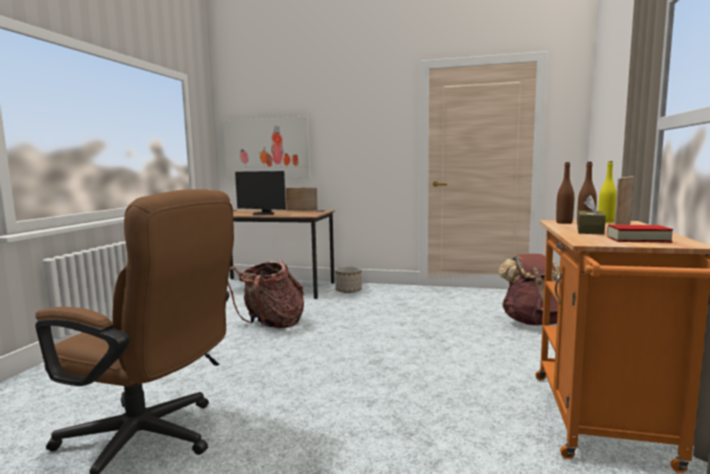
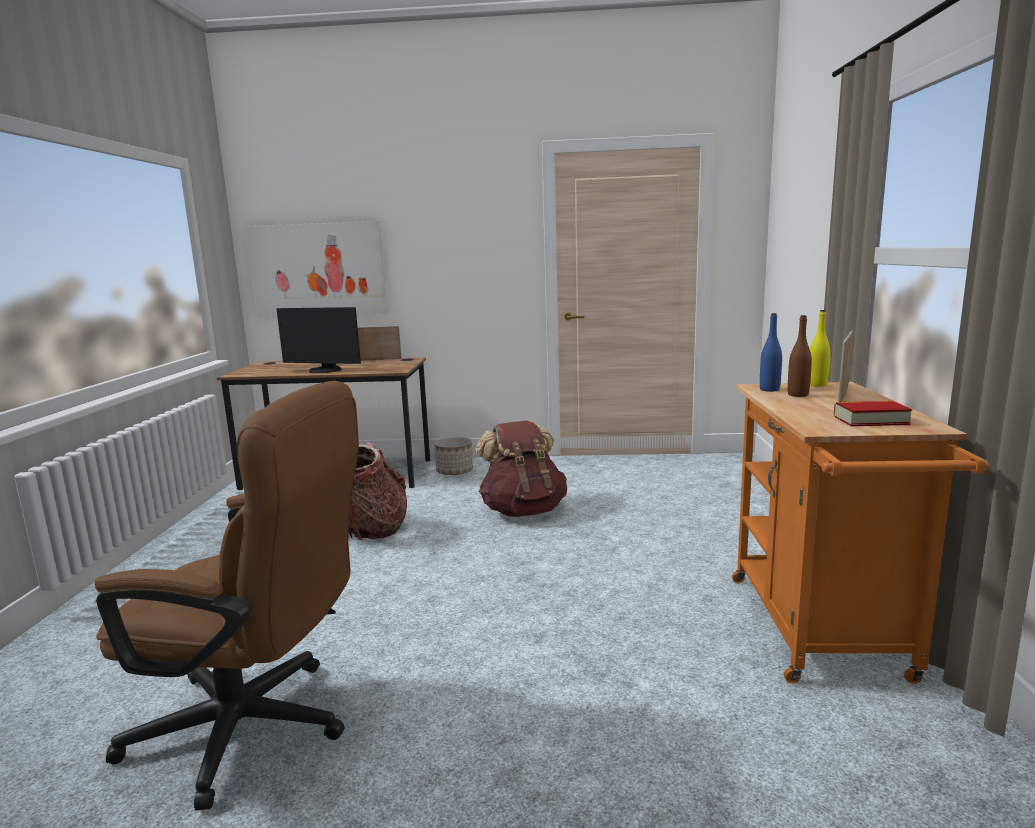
camera: 10 degrees left, 5 degrees up
brown backpack [498,254,560,325] -> brown backpack moved to [475,421,567,517]
brown bottle [556,162,574,224] -> blue bottle [760,313,782,392]
brown tissue box [577,195,606,235] -> none

